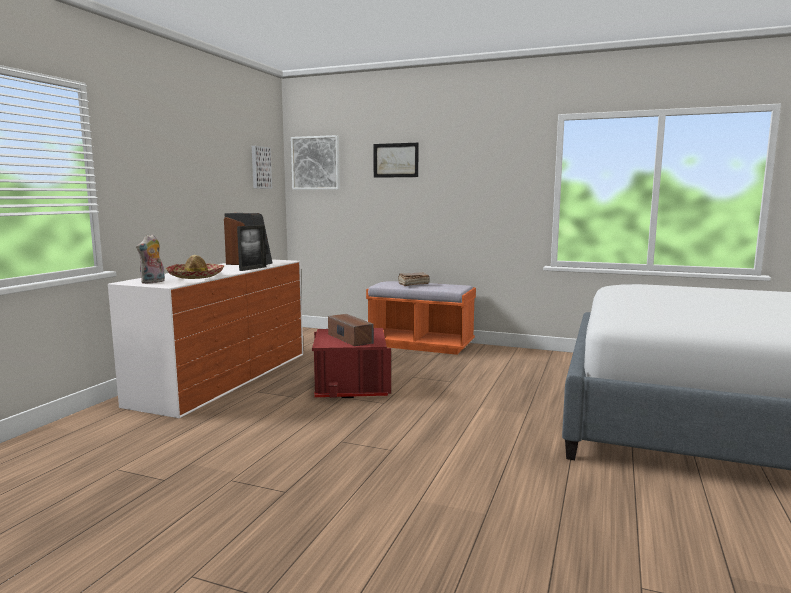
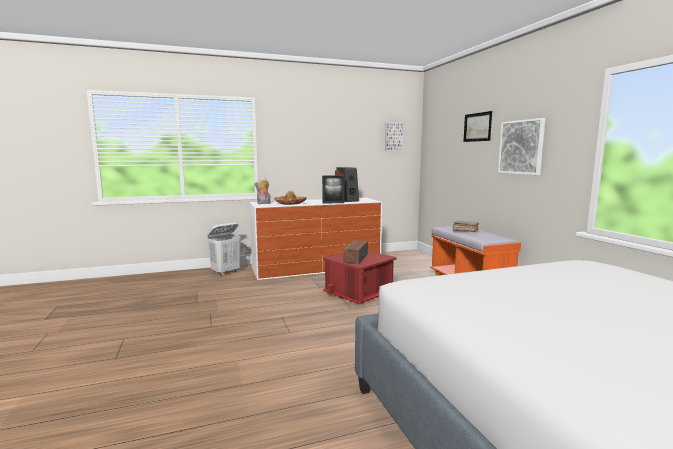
camera: 50 degrees right, 0 degrees up
picture [291,135,340,190] -> picture moved to [498,118,545,175]
none -> white laundry basket [207,222,241,275]

